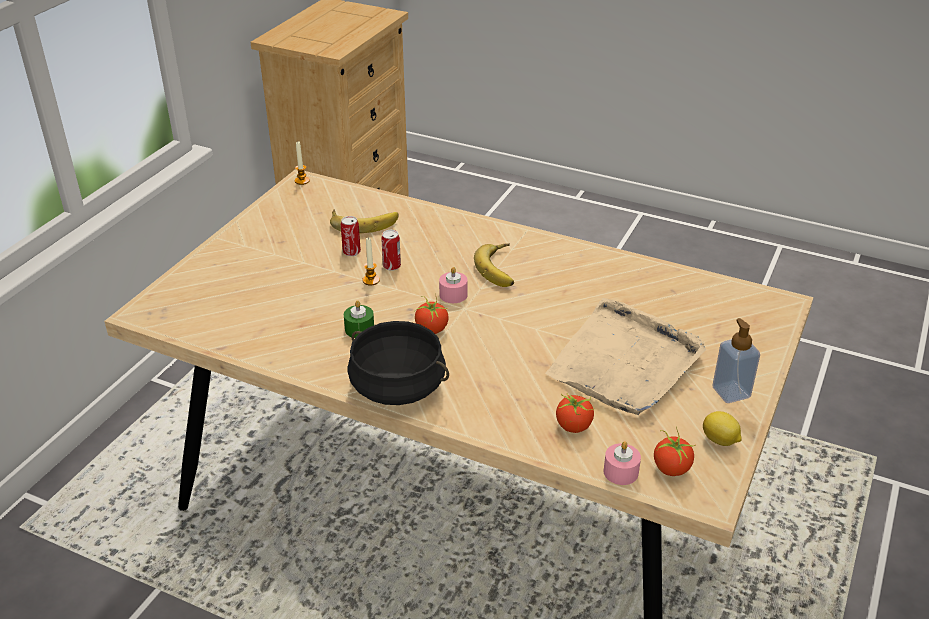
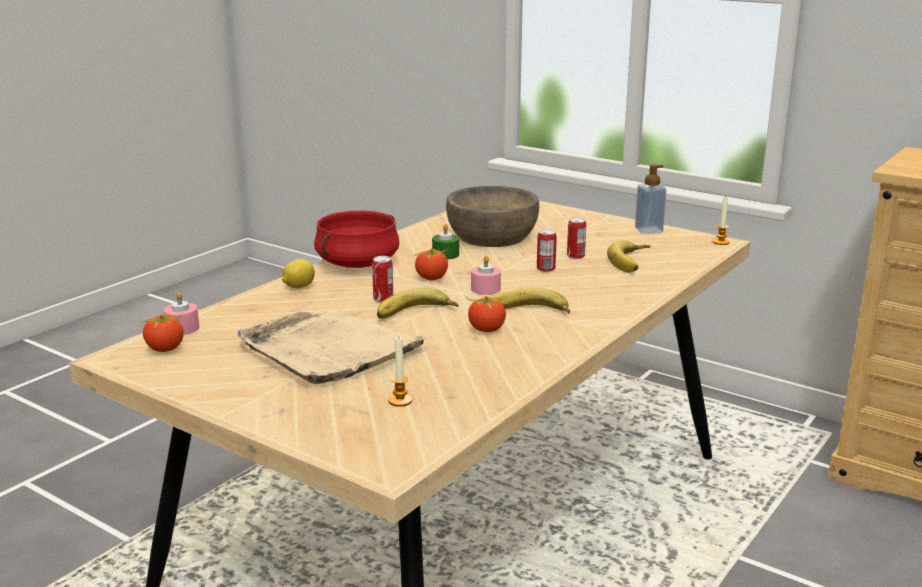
camera: 100 degrees right, 15 degrees down
black cooking pot [347,321,449,405] -> red cooking pot [314,211,399,268]
candle [362,237,380,285] -> candle moved to [388,337,412,407]
tomato [556,393,594,433] -> tomato moved to [466,295,506,332]
lemon [703,411,742,446] -> lemon moved to [282,259,315,288]
soap dispenser [712,318,760,403] -> soap dispenser moved to [635,165,667,234]
none -> can [372,256,393,302]
none -> banana [377,288,458,319]
none -> brown bowl [446,186,539,247]

